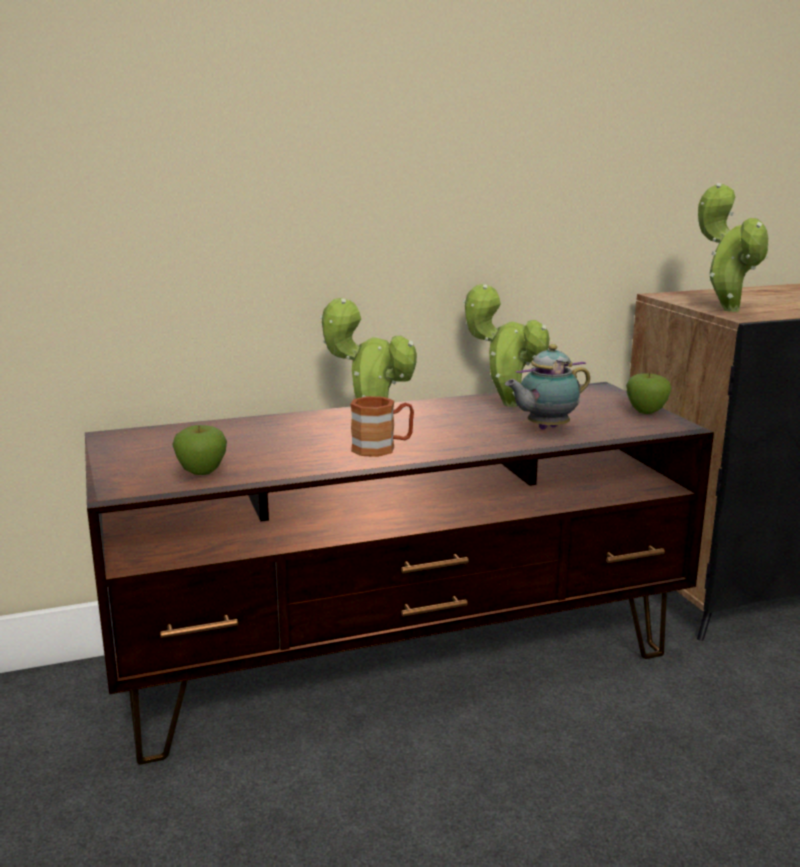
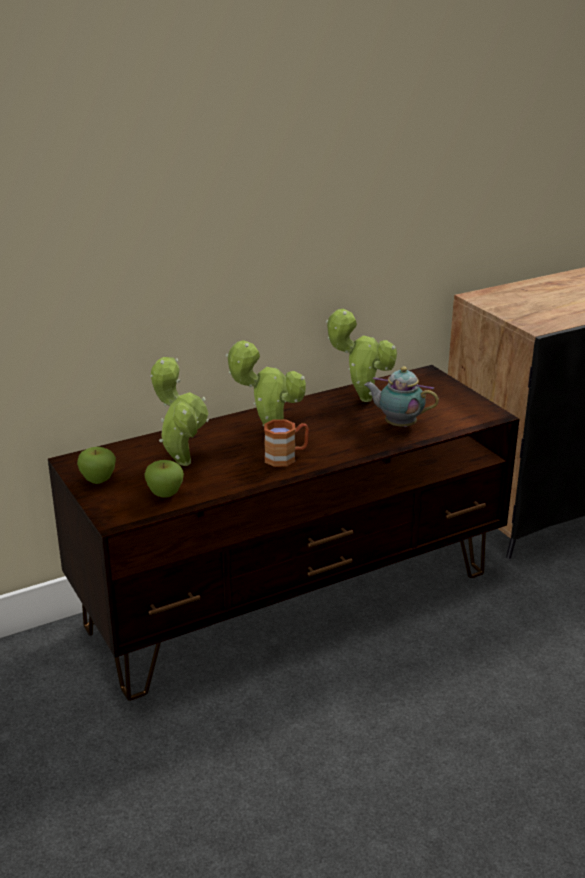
camera: 10 degrees left, 10 degrees up
teapot [505,344,590,430] -> teapot turned 60 degrees clockwise [364,366,439,427]
apple [626,373,671,414] -> apple moved to [77,447,116,484]
potted plant [698,183,769,312] -> potted plant moved to [151,357,209,466]

